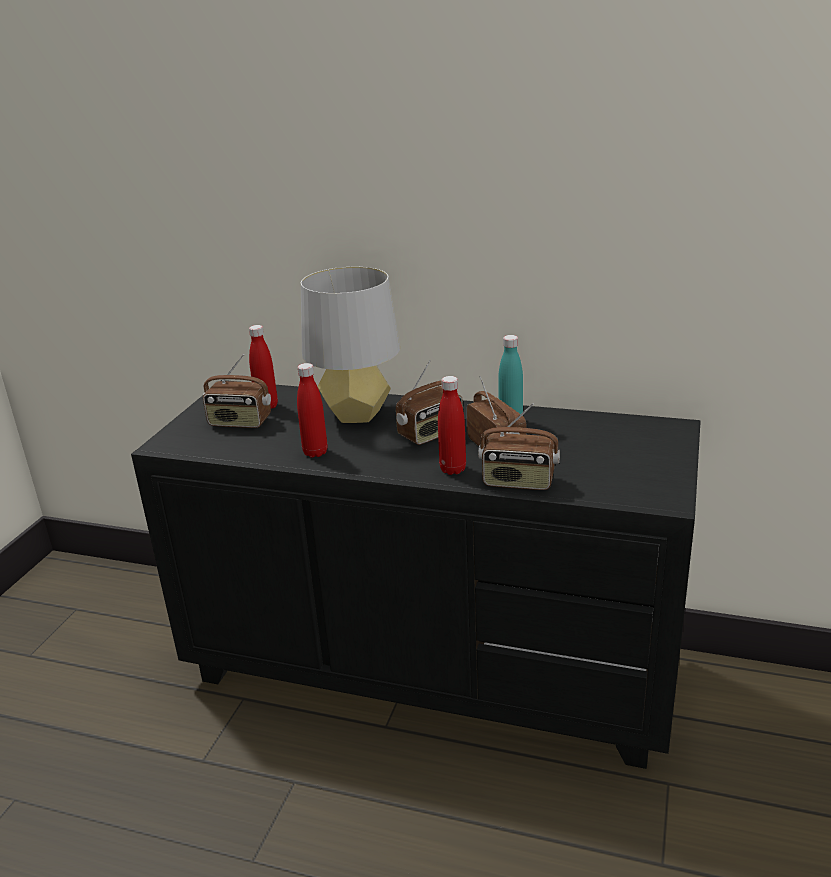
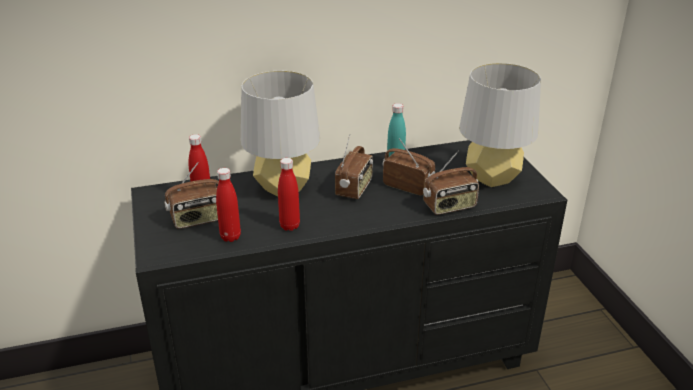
camera: 35 degrees left, 5 degrees up
red bottle [438,376,466,475] -> red bottle moved to [216,168,241,242]
none -> grey table lamp [459,63,541,187]

